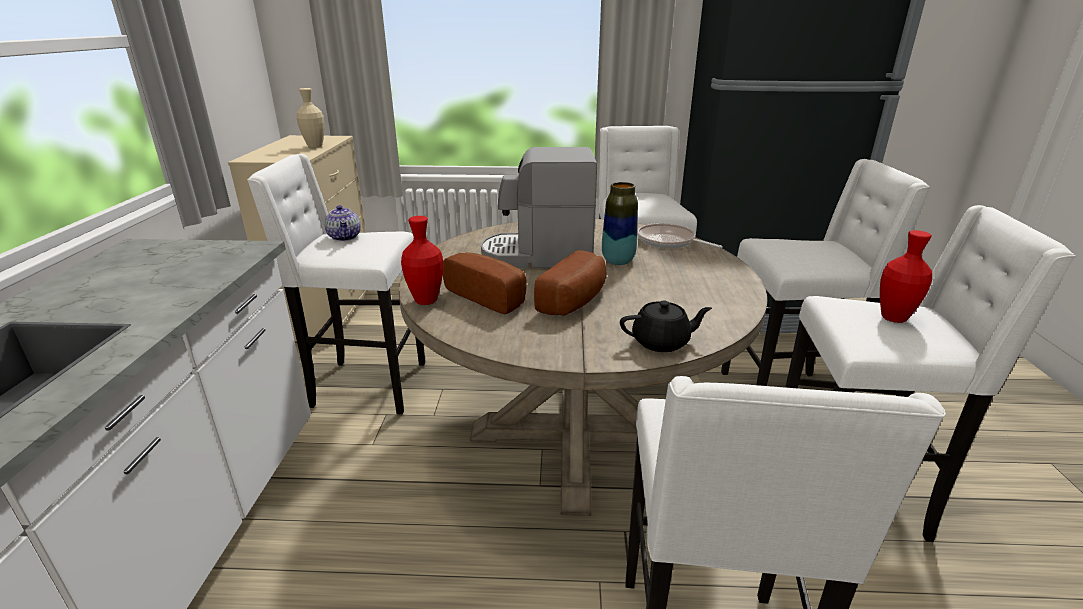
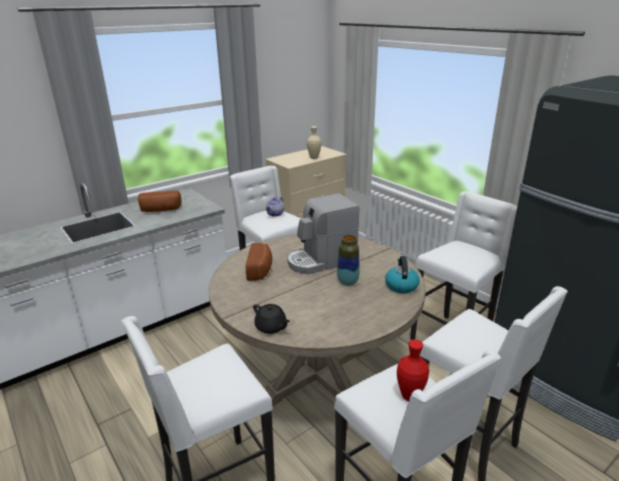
camera: 50 degrees right, 0 degrees up
red vase [401,216,443,305] -> none
coffee machine [481,147,597,268] -> coffee machine turned 75 degrees counterclockwise [287,193,359,274]
bread [534,250,606,316] -> bread moved to [138,190,181,212]
frying pan [637,223,723,249] -> kettle [385,256,420,293]

